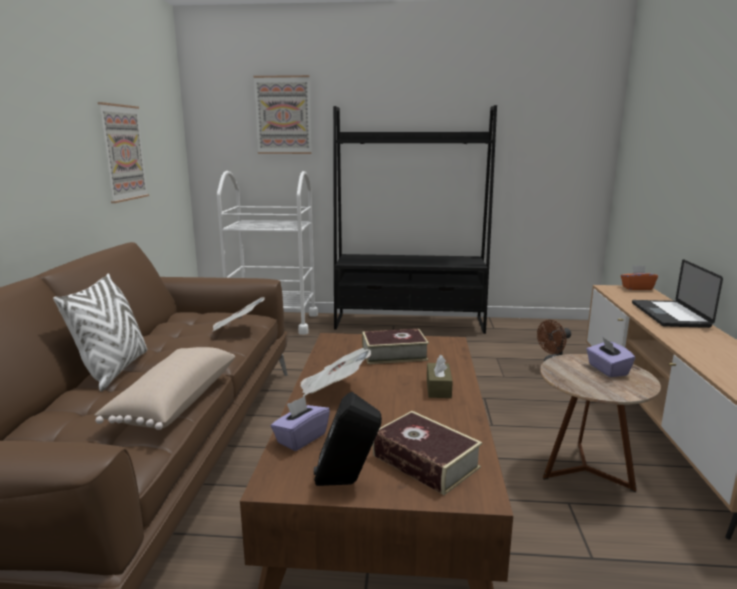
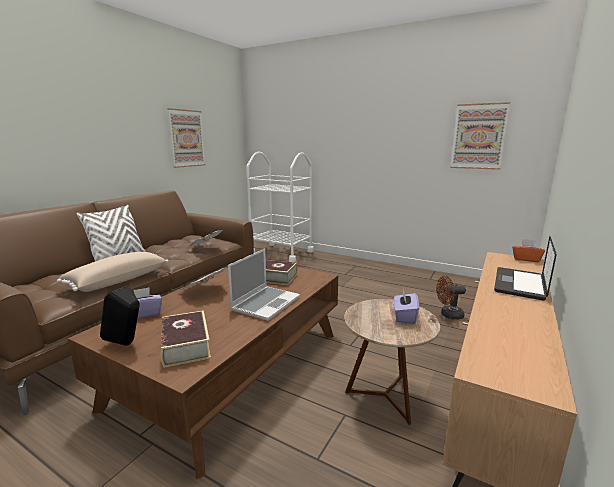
camera: 25 degrees right, 0 degrees up
picture [254,75,312,154] -> picture moved to [450,102,510,170]
black bookcase [333,105,497,334] -> none
brown tissue box [427,355,453,398] -> laptop [228,249,300,321]

